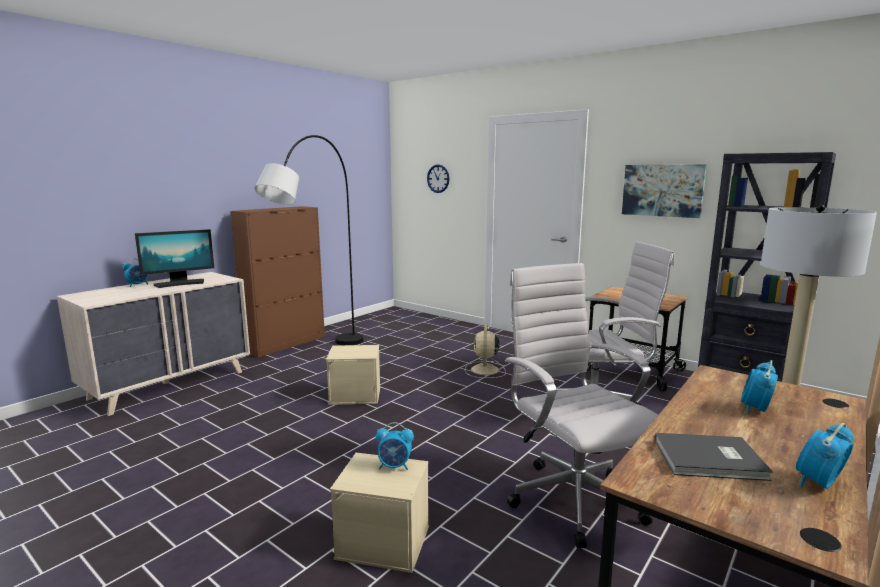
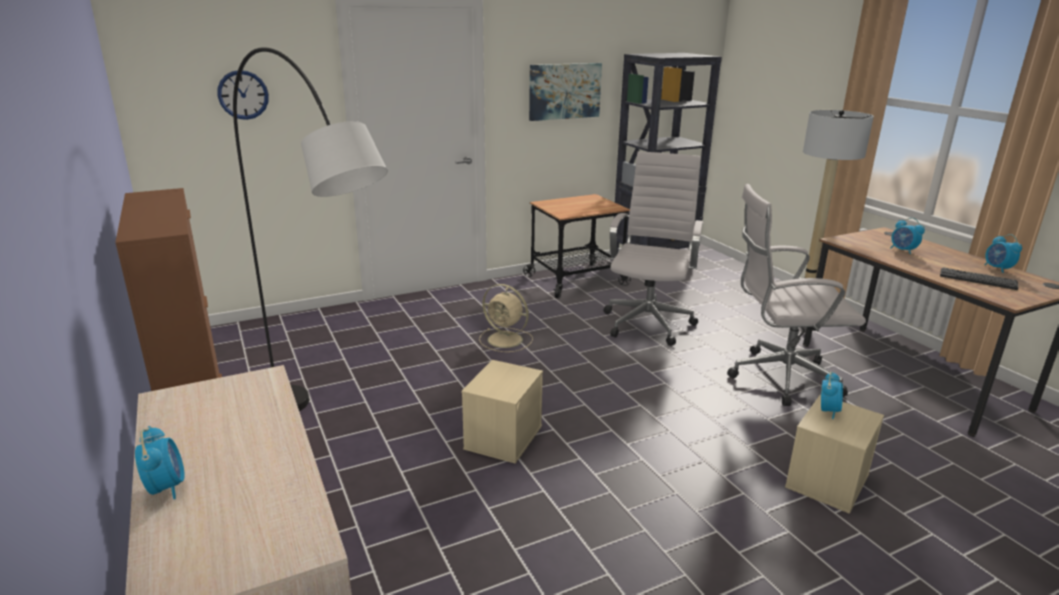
camera: 65 degrees left, 10 degrees up
monitor [135,229,214,288] -> none
grey book [655,433,773,481] -> keyboard [940,267,1019,290]

